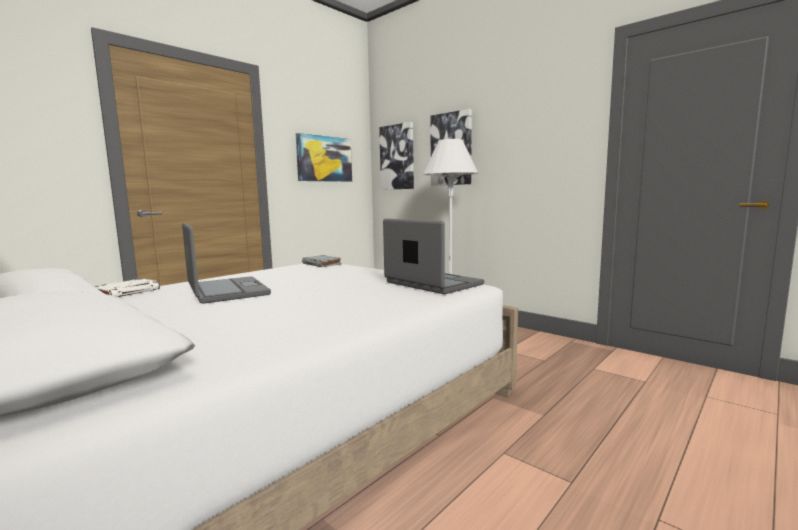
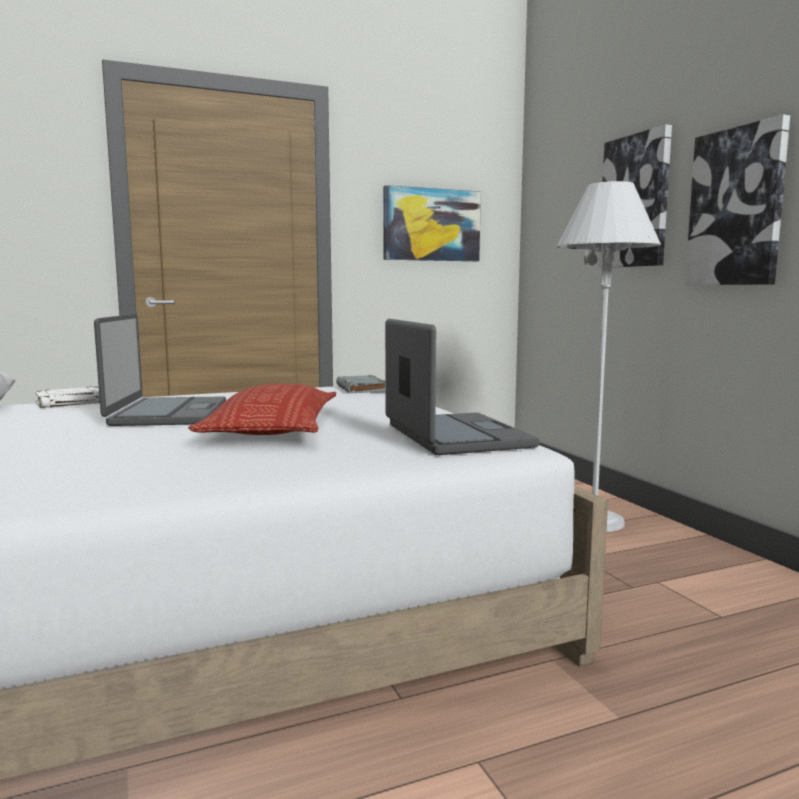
camera: 25 degrees right, 0 degrees up
picture [379,122,414,190] -> picture moved to [685,114,790,285]
none -> pillow [188,384,336,435]

